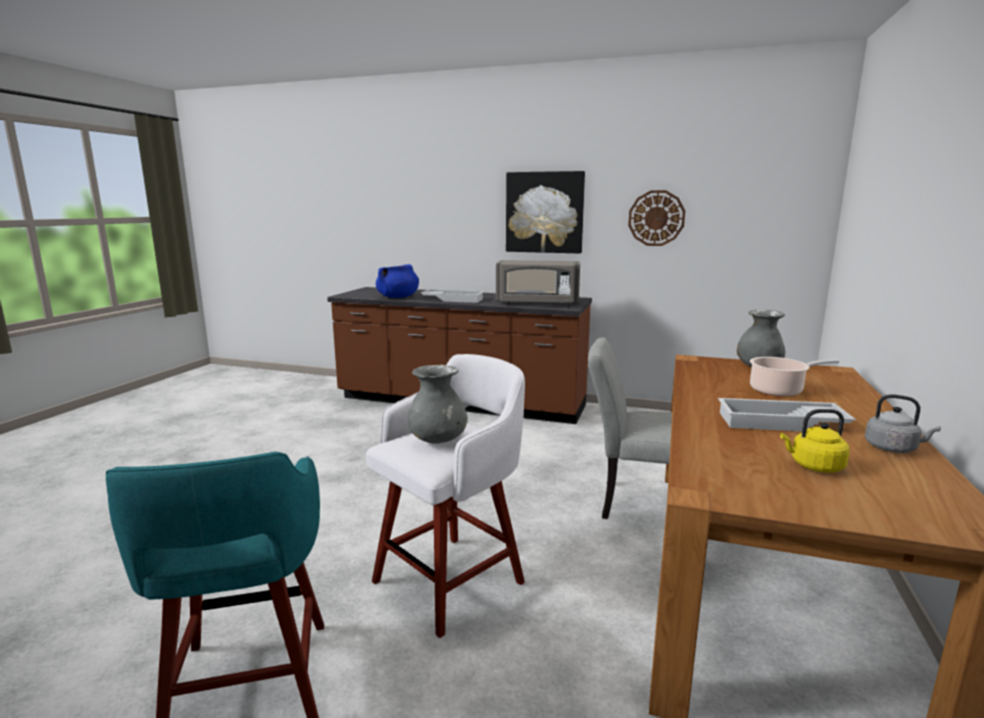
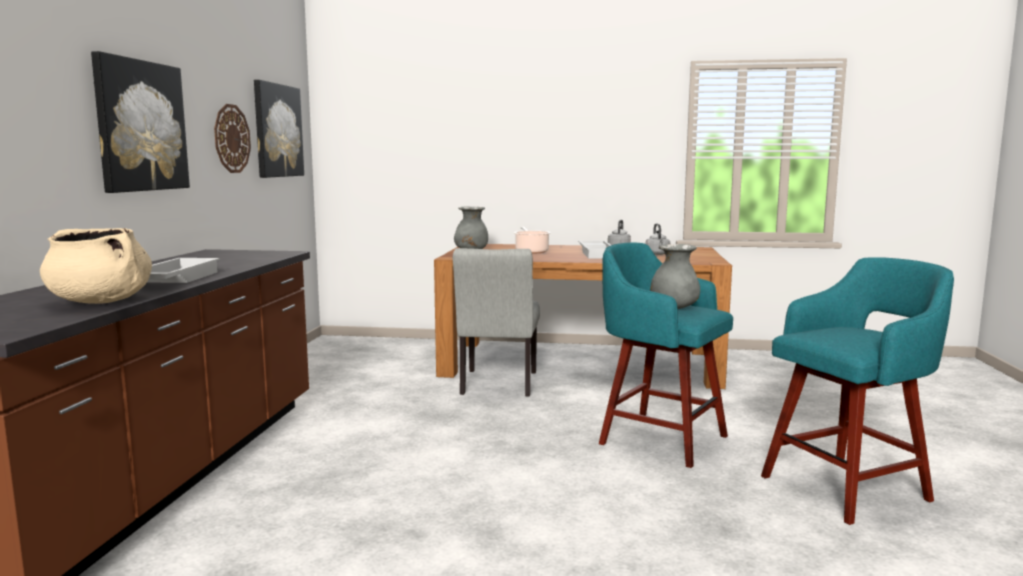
camera: 100 degrees left, 5 degrees down
white stool [366,354,525,638] -> turquoise stool [599,243,733,468]
blue cooking pot [376,264,419,298] -> beige cooking pot [40,228,152,304]
grey microwave [496,260,580,306] -> none
yellow kettle [780,409,850,473] -> grey kettle [645,224,670,255]
none -> picture [254,80,304,178]

